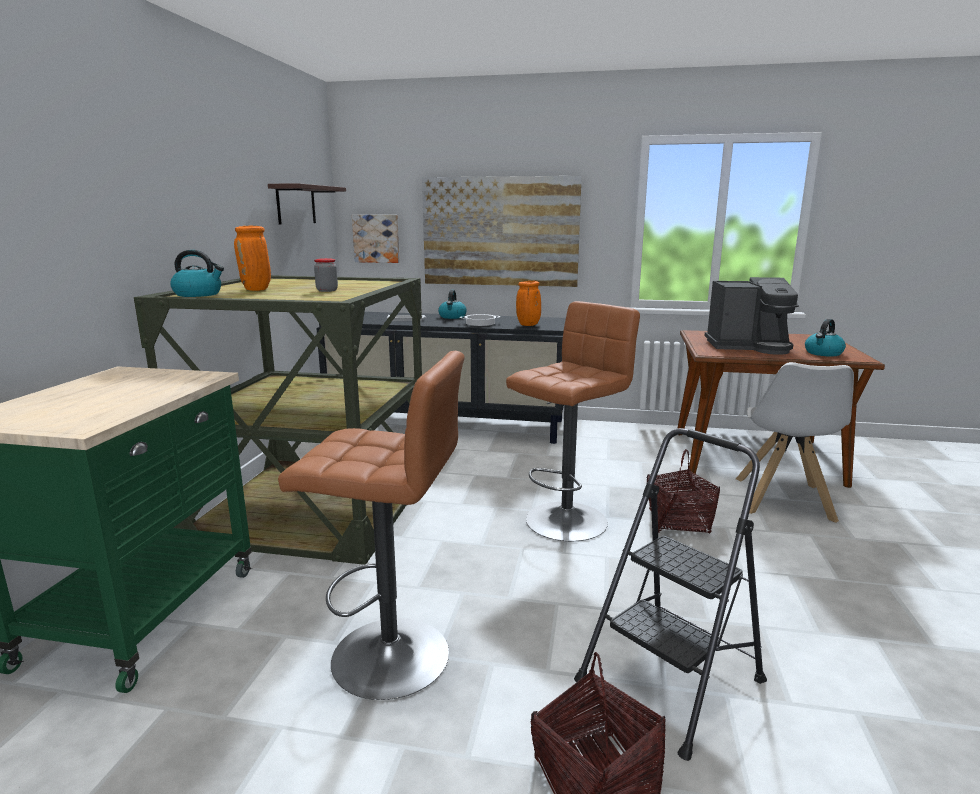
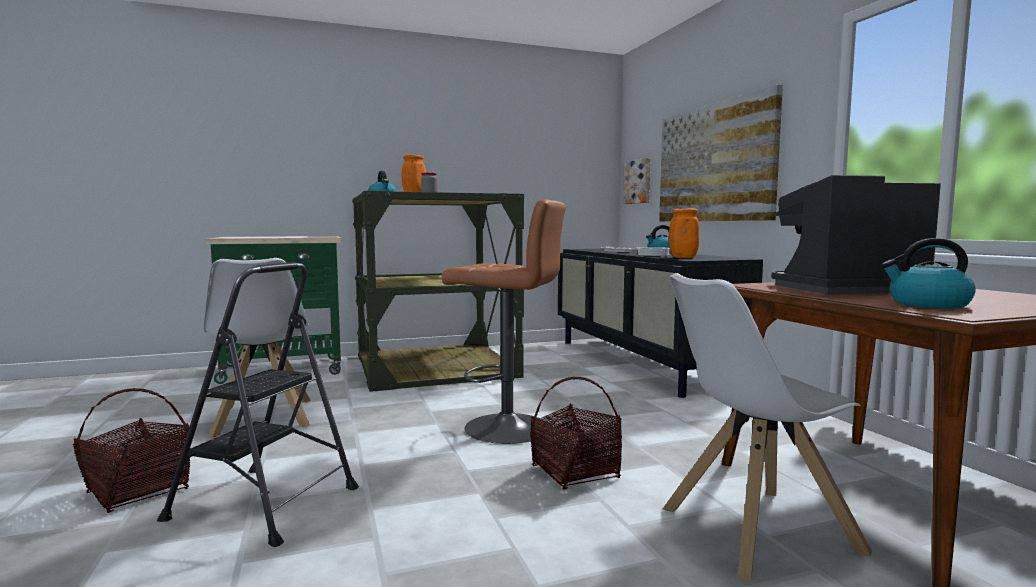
camera: 60 degrees right, 10 degrees down
shelf [268,183,346,225] -> none
brown stool [278,351,465,700] -> chair [204,258,311,437]
coffee machine [704,277,799,355] -> coffee machine turned 105 degrees clockwise [771,175,941,294]

